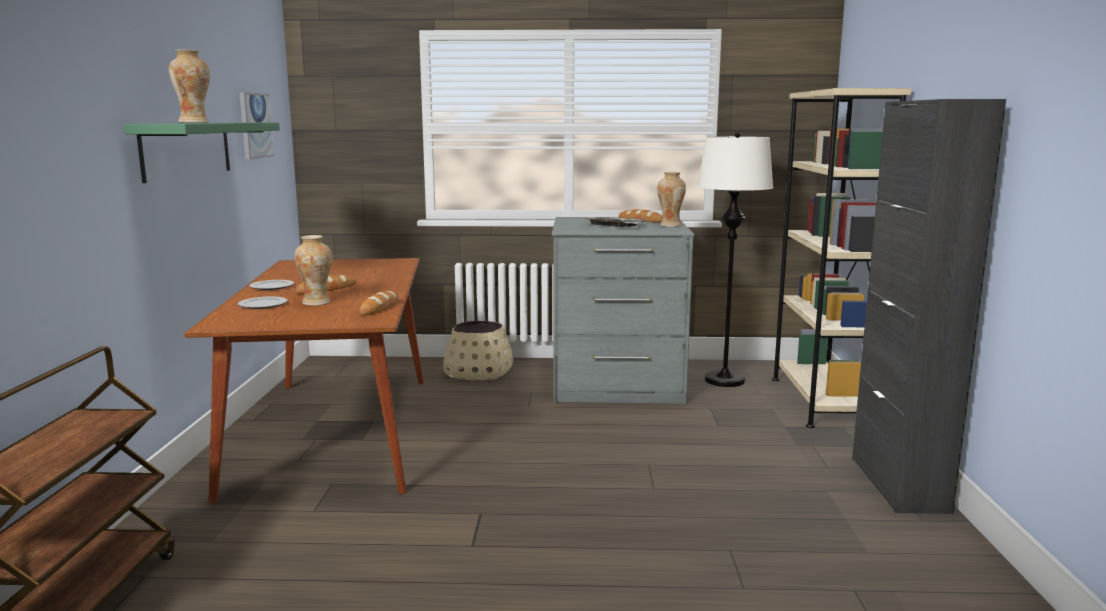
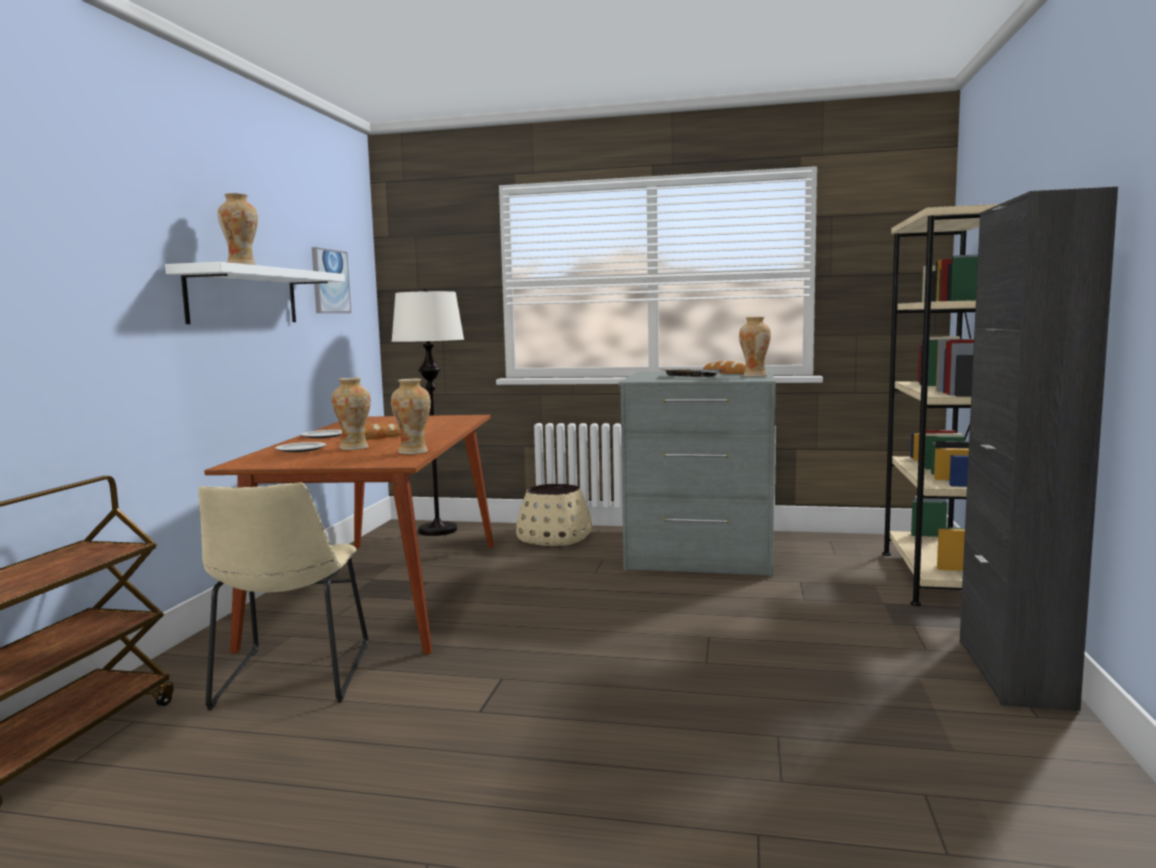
camera: 10 degrees right, 5 degrees down
green shelf [123,123,280,183] -> white shelf [165,262,345,324]
bread [359,291,399,315] -> vase [391,379,431,454]
white floor lamp [697,132,774,387] -> white floor lamp moved to [391,288,464,536]
none -> beige chair [198,482,369,710]

